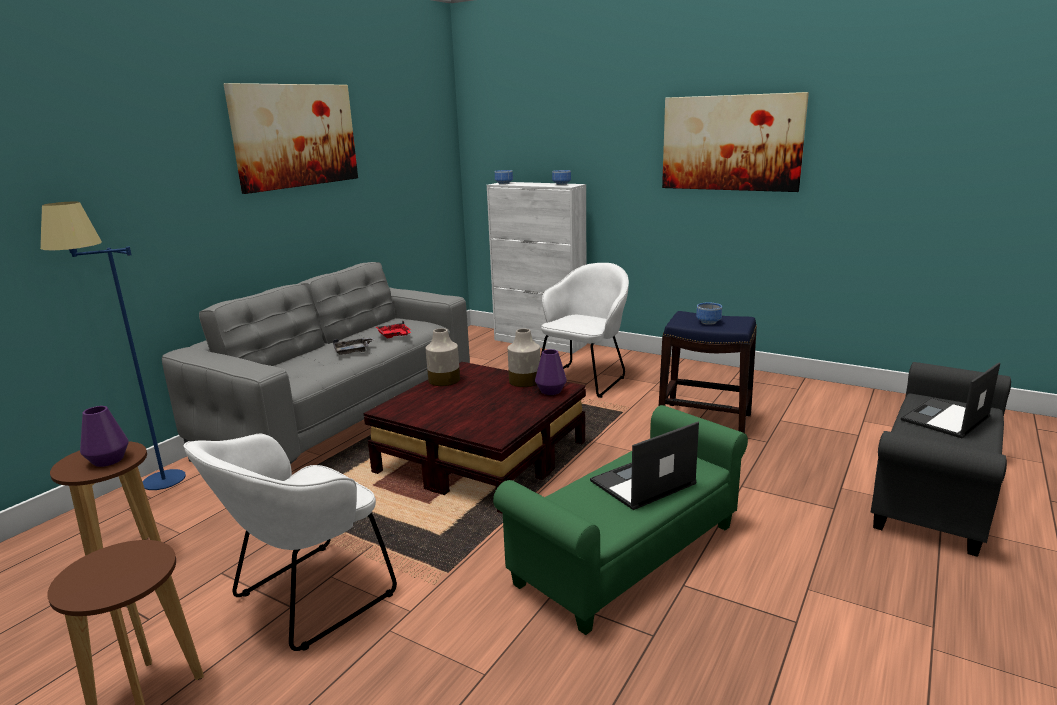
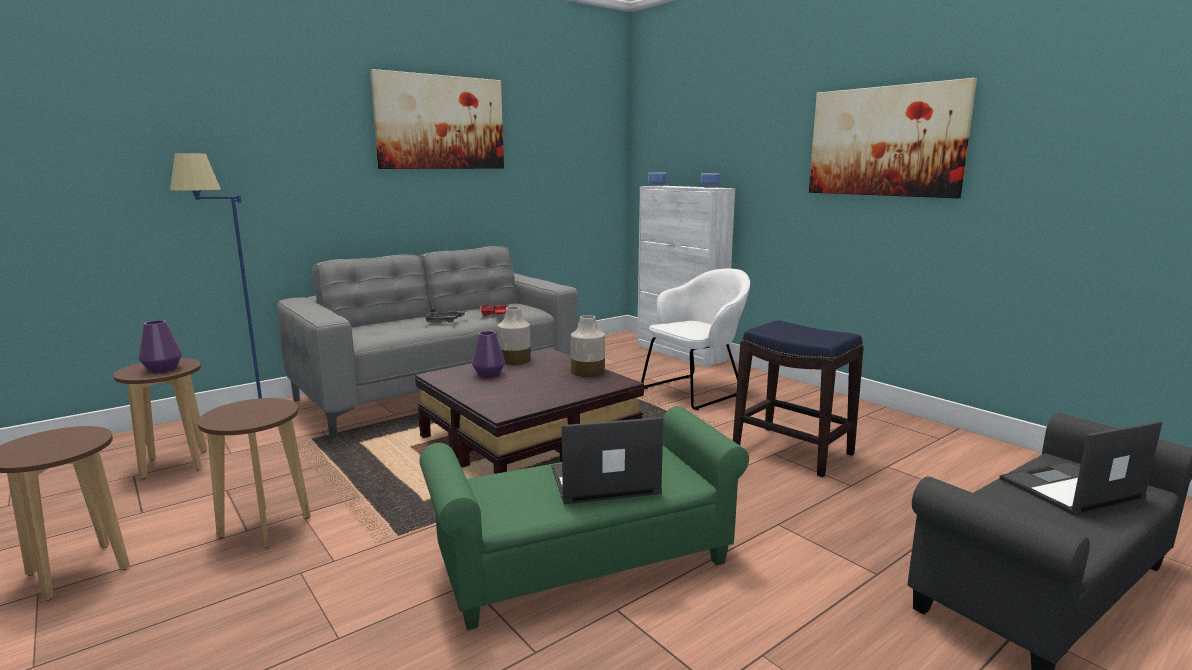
camera: 20 degrees right, 5 degrees down
white armchair [183,434,397,651] -> brown stool [197,398,311,548]
purple vase [535,349,567,395] -> purple vase moved to [472,331,505,378]
bowl [696,303,722,325] -> none

